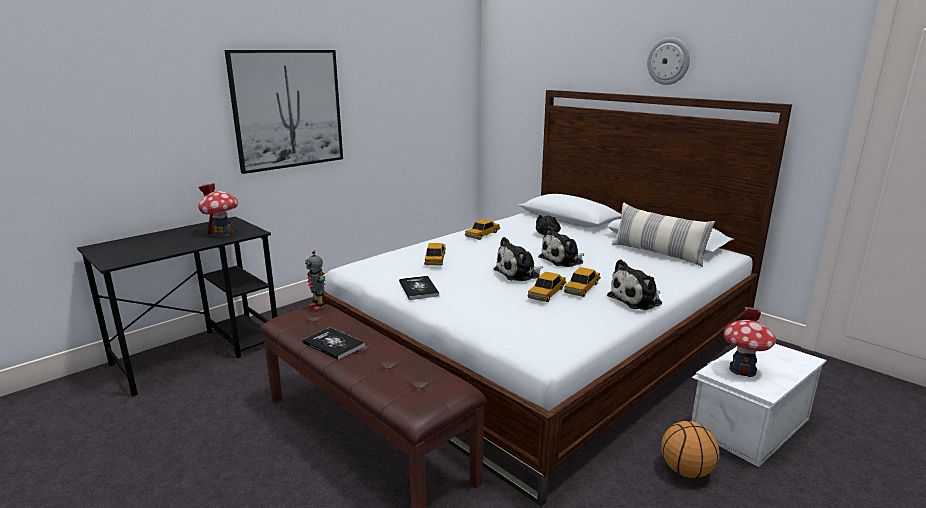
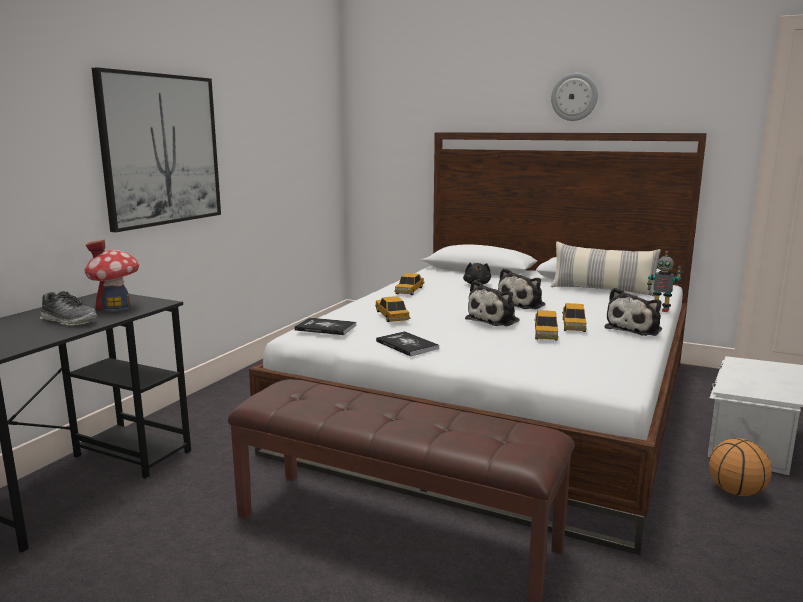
camera: 20 degrees left, 5 degrees down
book [302,327,365,360] -> book moved to [295,317,357,335]
toy robot [305,251,325,311] -> toy robot moved to [647,251,682,312]
toy house [724,307,776,377] -> none
none -> shoe [40,291,98,325]

